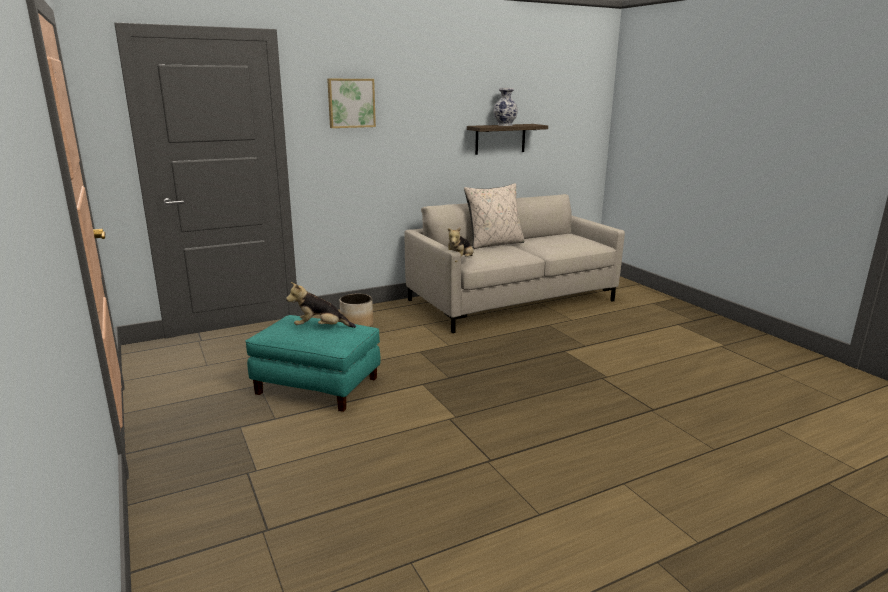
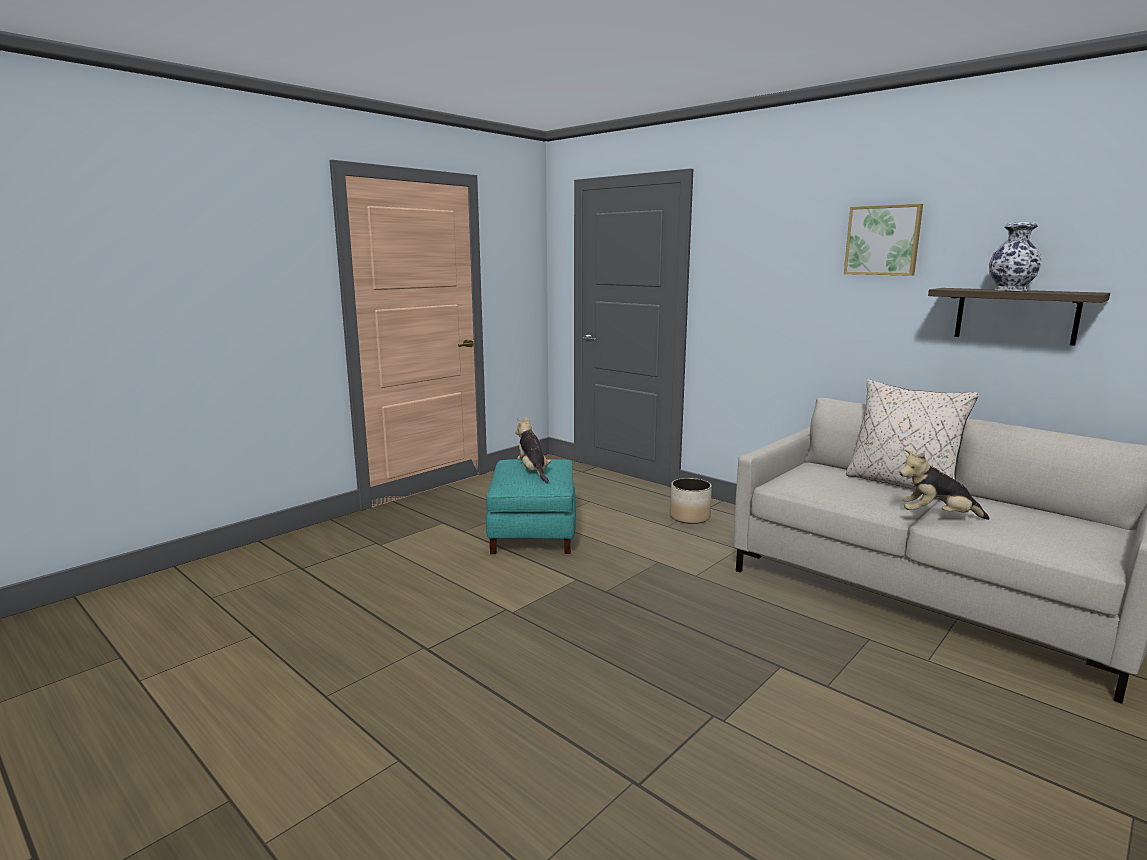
camera: 70 degrees right, 5 degrees down
picture [327,79,376,128] -> picture moved to [844,204,923,276]
plush toy [443,227,473,262] -> plush toy moved to [900,449,989,520]

